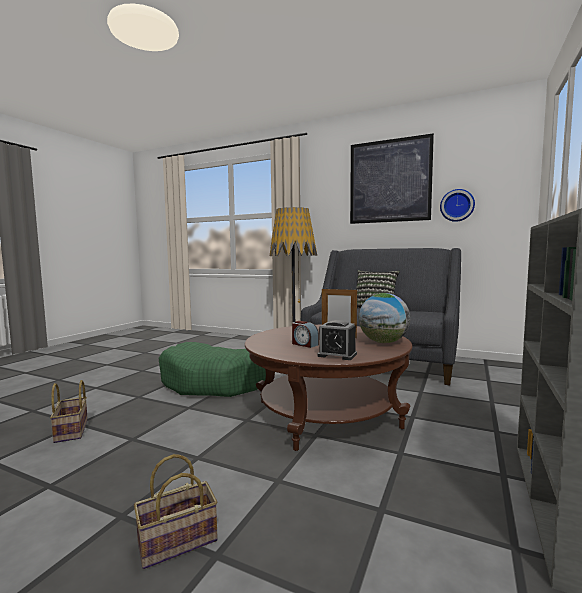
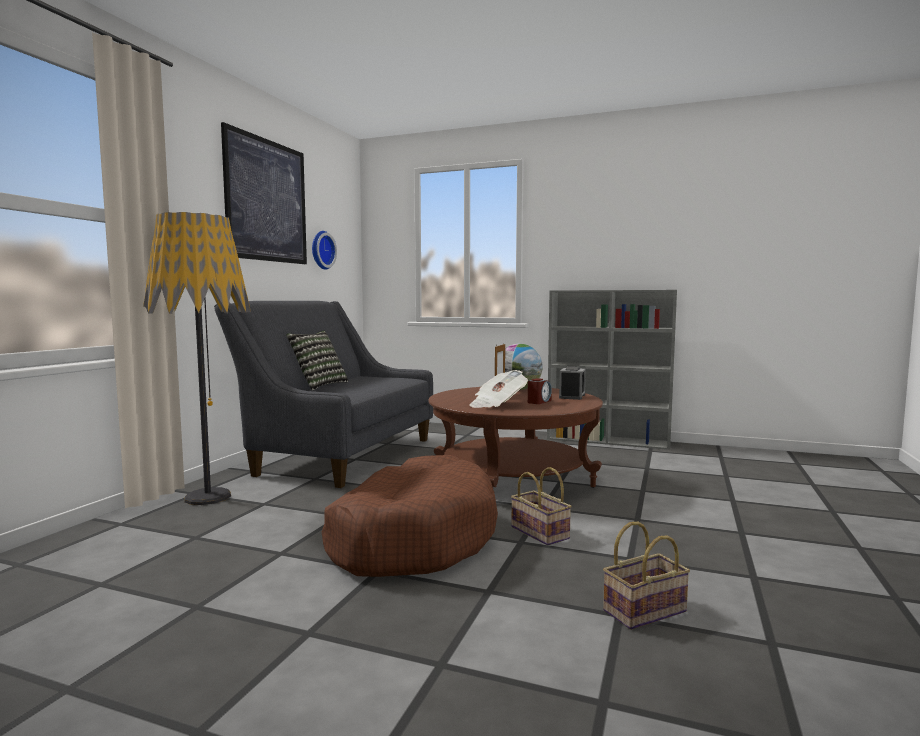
camera: 95 degrees left, 0 degrees up
basket [134,454,218,569] -> basket moved to [511,467,572,545]
green dog bed [159,342,266,397] -> brown dog bed [322,455,498,577]
none -> newspaper [469,370,528,408]

